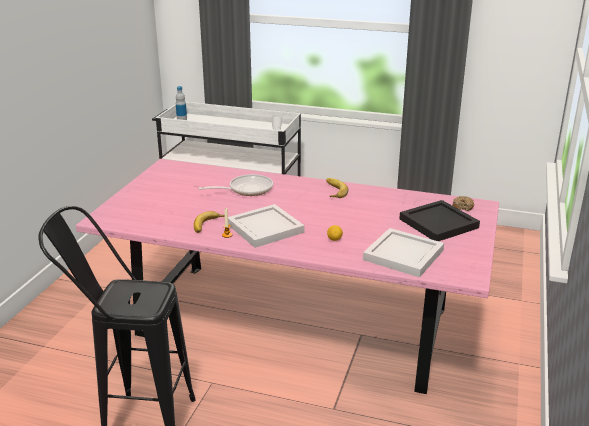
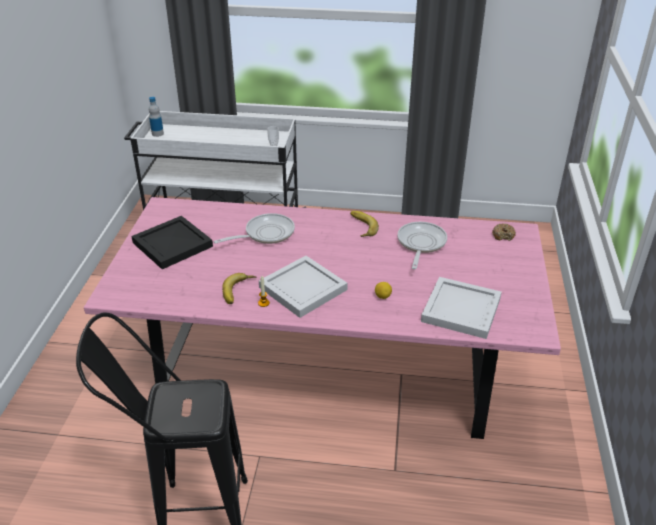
camera: 10 degrees left, 10 degrees up
black tray [399,200,480,241] -> black tray moved to [131,216,213,269]
none -> frying pan [397,222,447,269]

